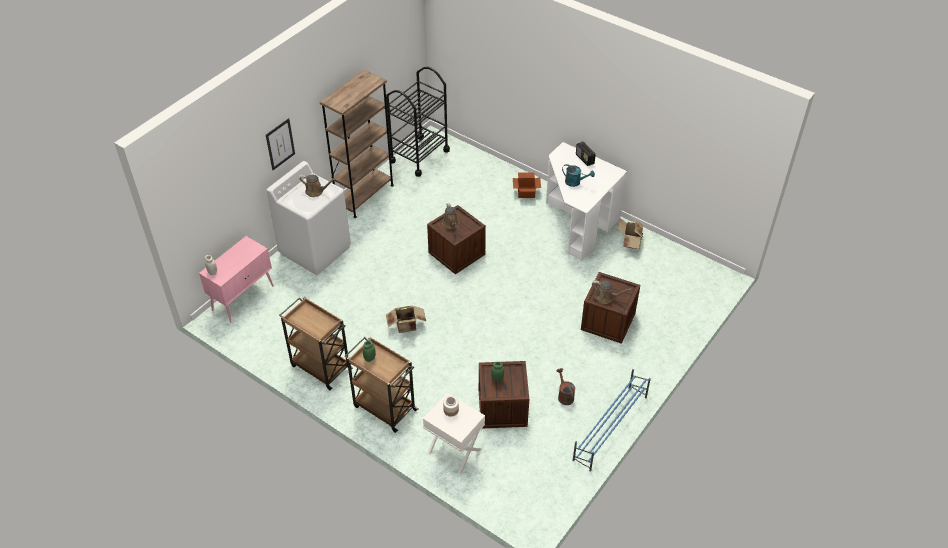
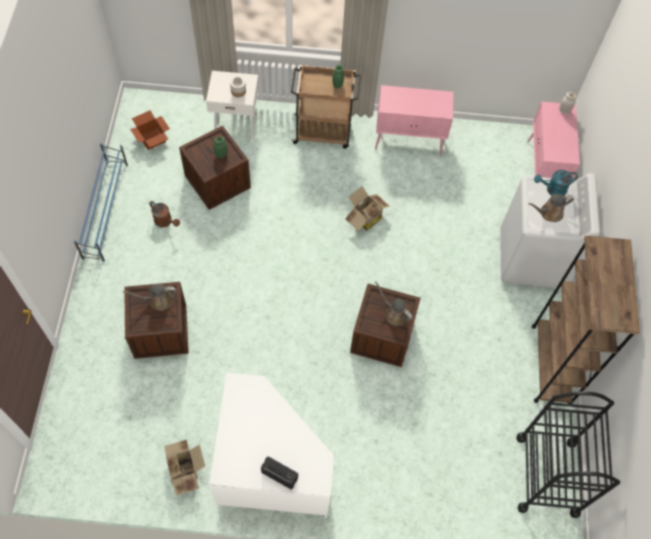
camera: 145 degrees right, 15 degrees up
picture [266,118,295,170] -> none
brown cart [279,297,353,390] -> pink cabinet [375,85,454,156]
cardboard box [513,172,541,198] -> cardboard box moved to [130,110,170,150]
turquoise watering can [562,164,595,187] -> turquoise watering can moved to [534,170,578,196]

